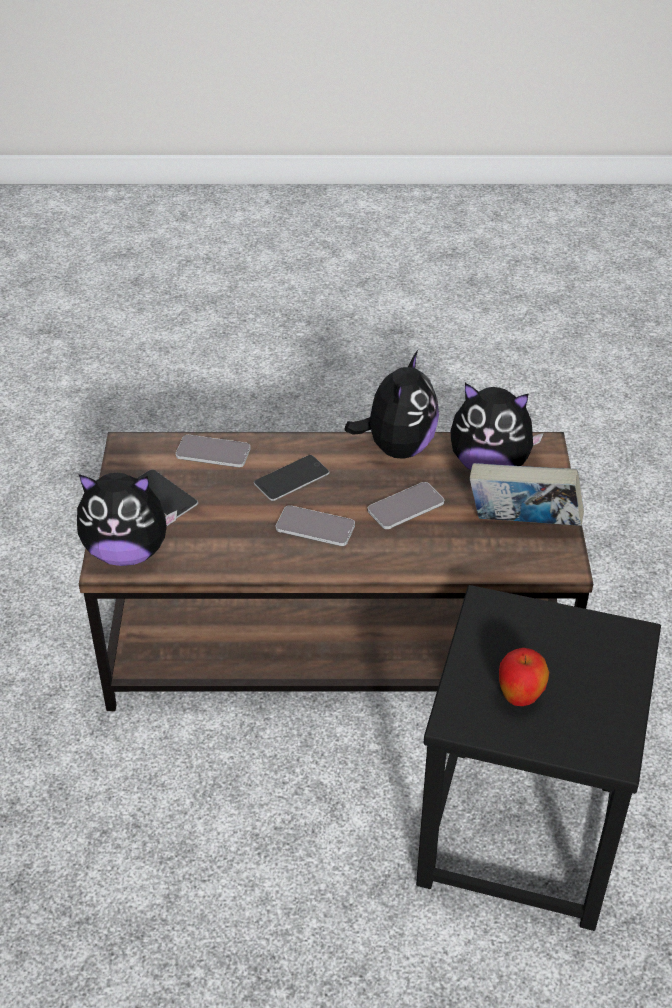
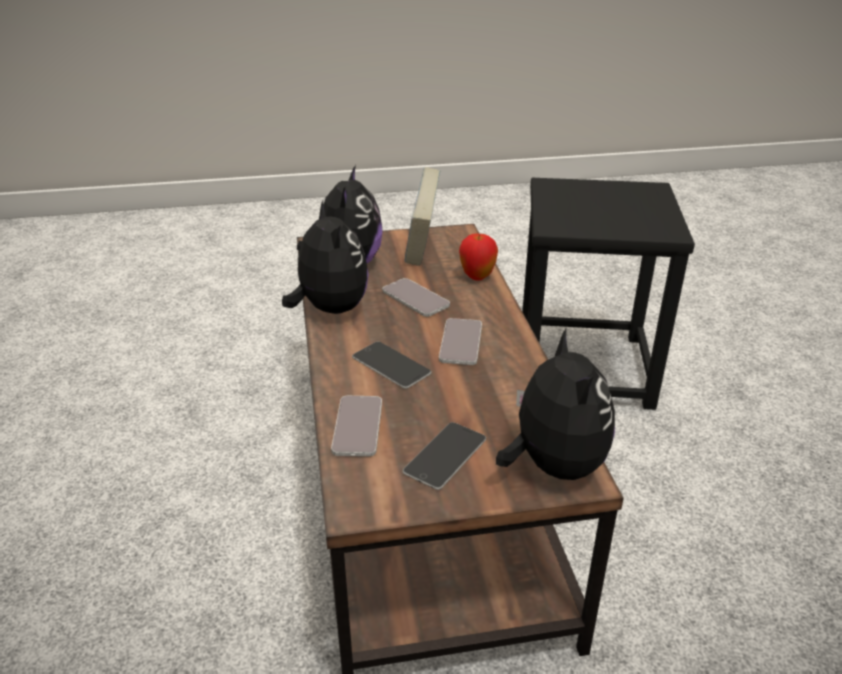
camera: 100 degrees left, 10 degrees down
plush toy [344,350,439,459] -> plush toy turned 60 degrees clockwise [282,201,369,314]
apple [499,648,549,706] -> apple moved to [459,233,498,281]

